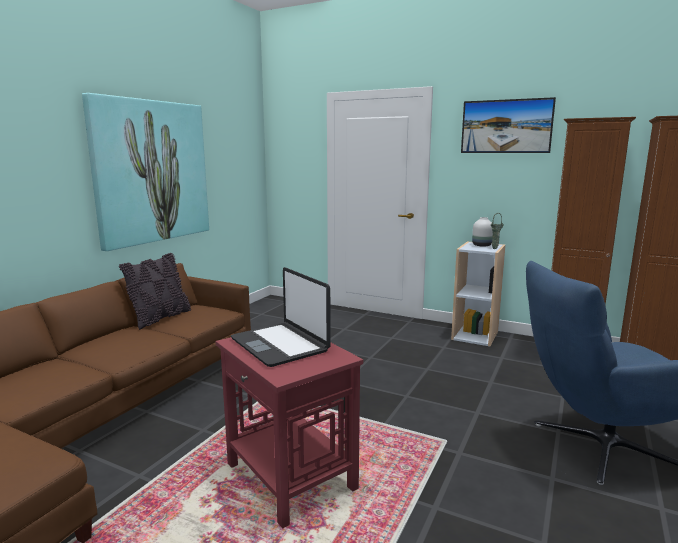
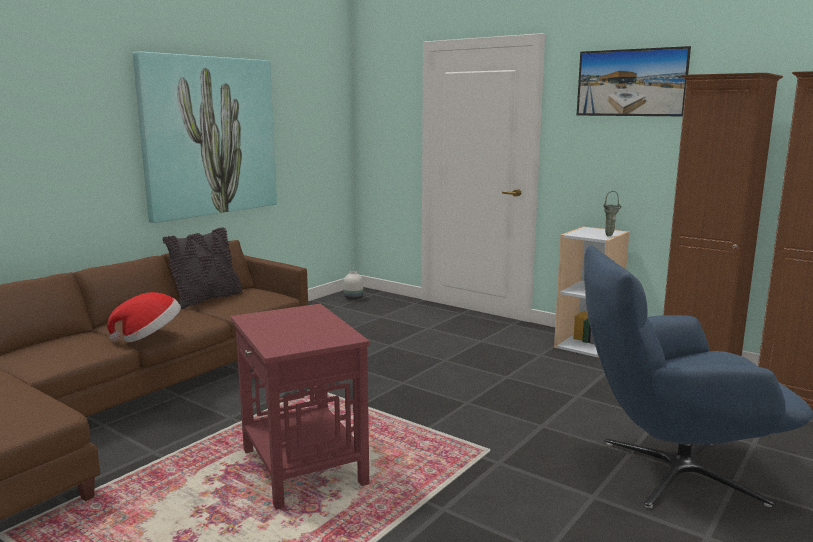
camera: 10 degrees right, 0 degrees up
laptop [231,267,331,367] -> none
white vase [472,217,493,247] -> white vase moved to [344,271,363,300]
none -> hat [107,292,181,342]

